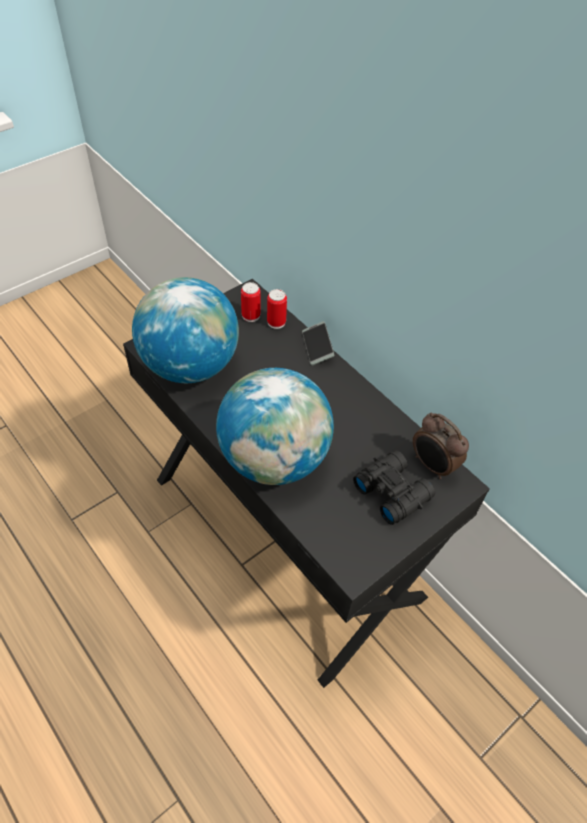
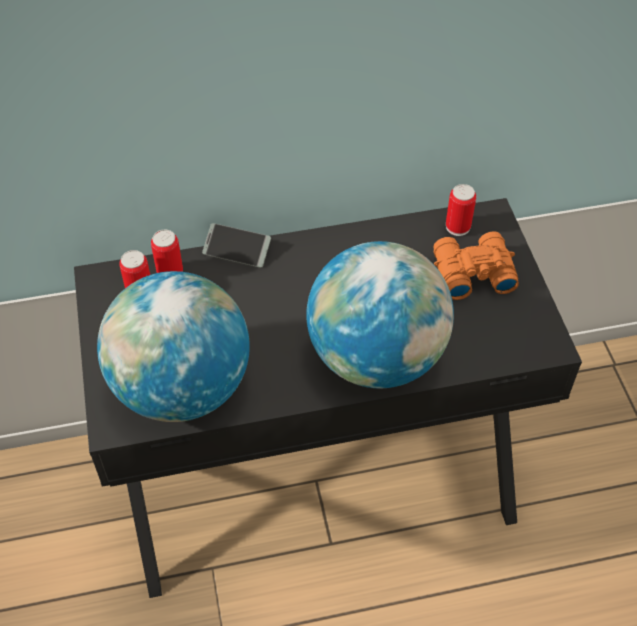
camera: 60 degrees left, 0 degrees up
black binoculars [353,451,435,525] -> orange binoculars [433,231,519,300]
alarm clock [413,412,469,479] -> can [446,184,476,236]

